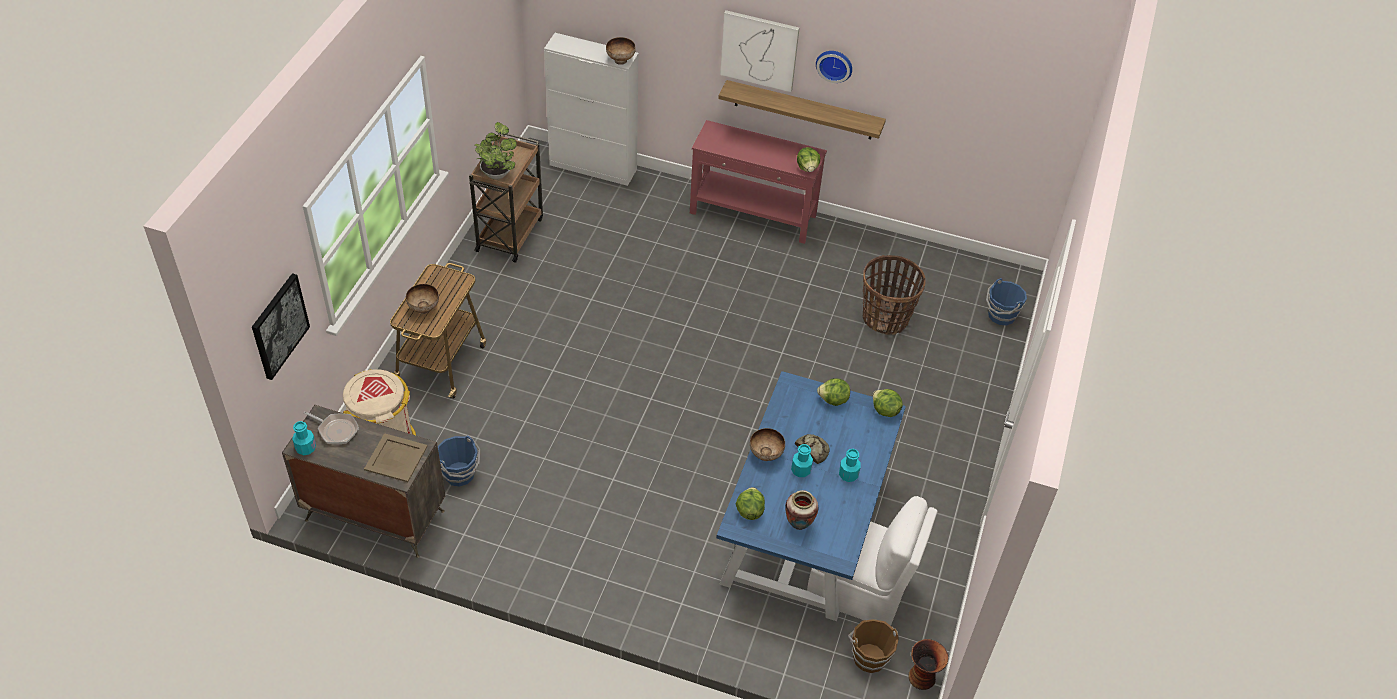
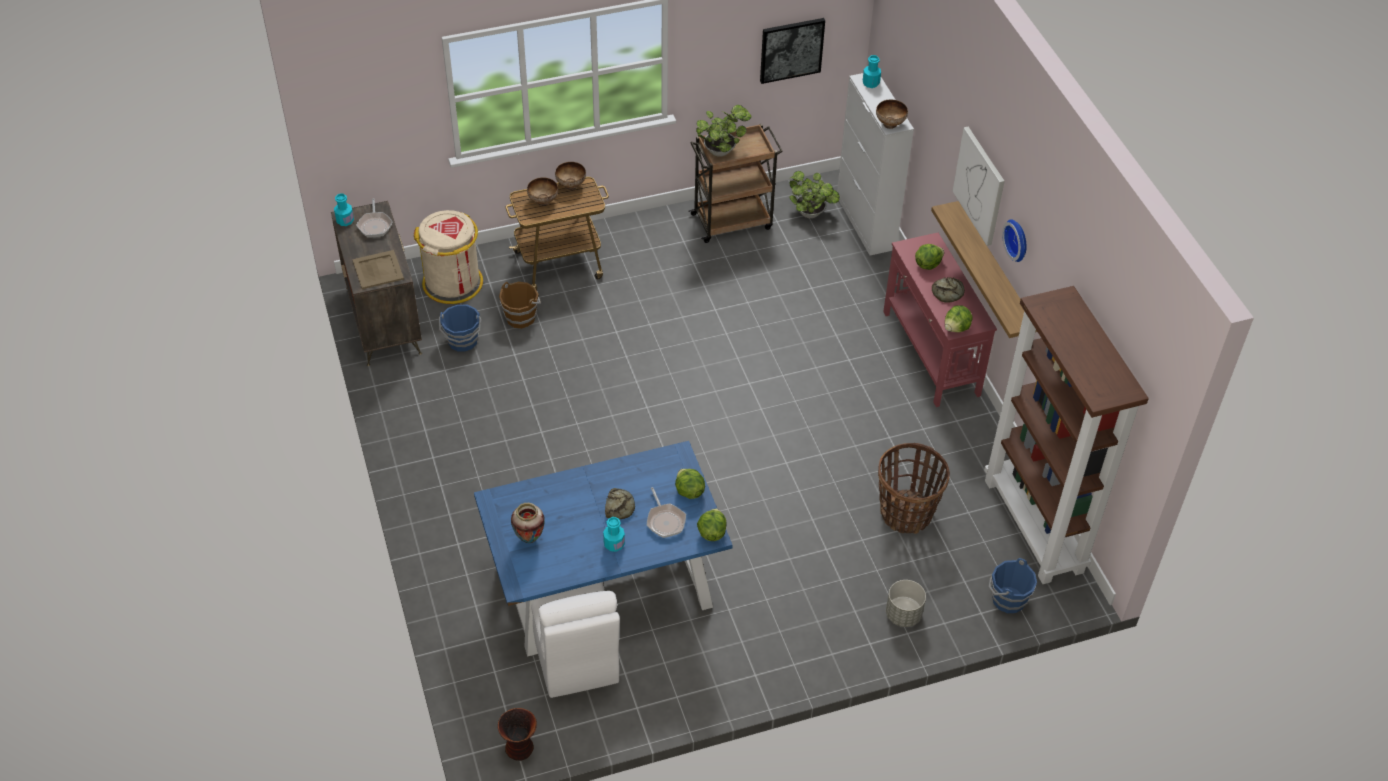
camera: 55 degrees right, 0 degrees up
picture [252,273,310,380] -> picture moved to [760,18,825,84]
lettuce [736,487,765,520] -> lettuce moved to [915,244,944,270]
bowl [750,428,785,461] -> bowl moved to [555,162,586,190]
turquoise bottle [791,444,813,477] -> turquoise bottle moved to [863,55,881,88]
brown bucket [848,619,898,673] -> brown bucket moved to [499,282,541,329]
none -> frying pan [647,487,686,538]
none -> potted plant [789,171,840,218]
none -> grey planter [886,580,926,627]
none -> bread [932,277,965,303]
none -> brown bookcase [984,286,1149,584]

